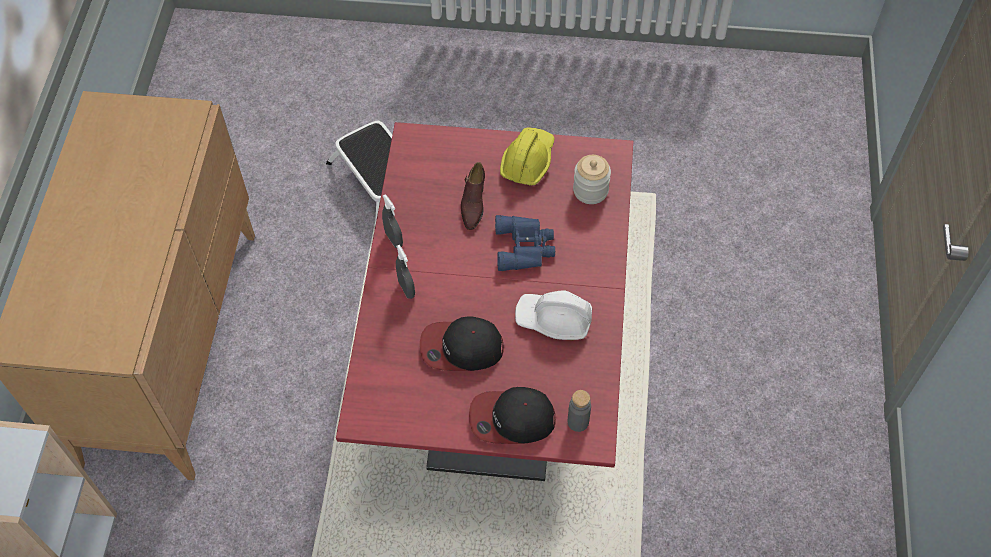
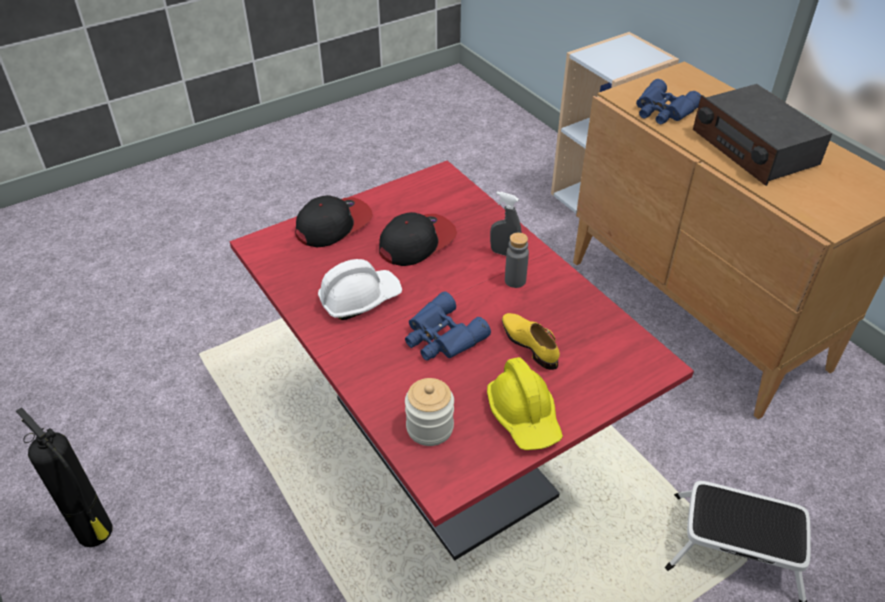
camera: 140 degrees right, 15 degrees down
grey spray bottle [382,194,403,248] -> none
brown shoe [461,162,485,230] -> yellow shoe [502,313,560,370]
grey bottle [568,390,591,432] -> grey bottle moved to [505,233,529,288]
none -> fire extinguisher [16,407,112,547]
none -> blue binoculars [636,79,701,124]
none -> radio [693,84,832,186]

